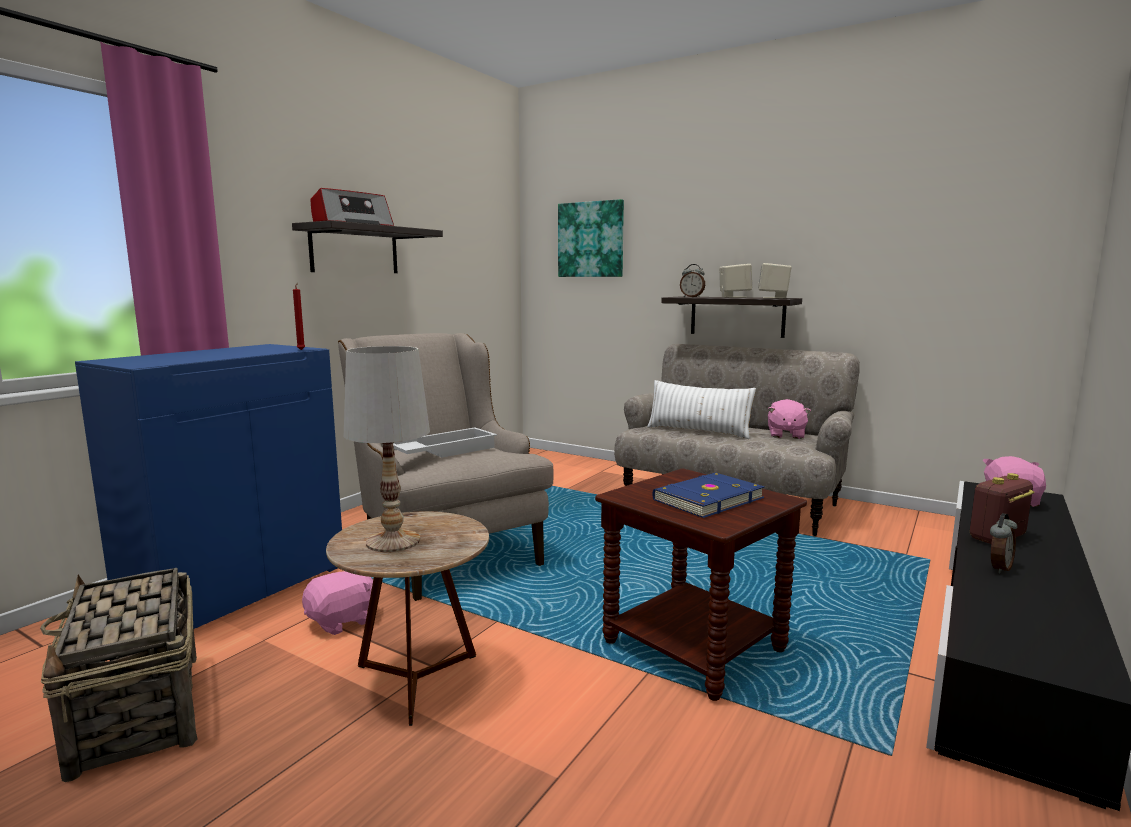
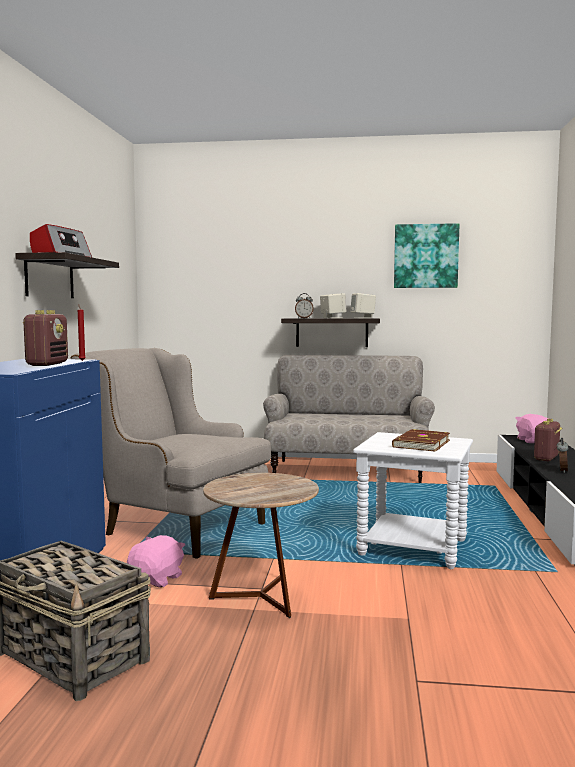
camera: 25 degrees left, 5 degrees down
white table lamp [344,346,430,552] -> none
white tray [393,428,497,458] -> none
picture [558,199,624,277] -> picture moved to [394,223,459,288]
brown side table [595,469,807,701] -> white side table [353,432,473,569]
white pillow [647,380,756,439] -> none
blue book [652,472,764,518] -> brown book [392,429,450,452]
pink plush toy [768,399,811,439] -> none
none -> radio [22,310,68,366]

